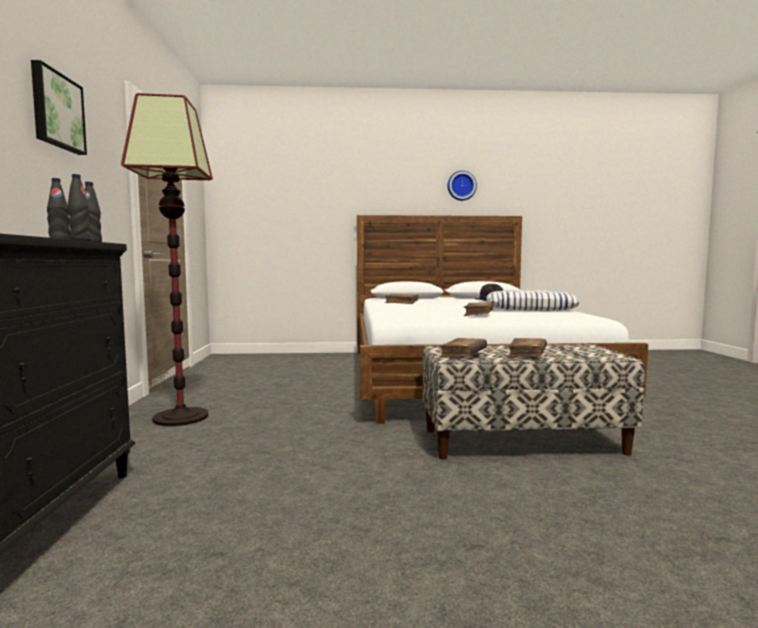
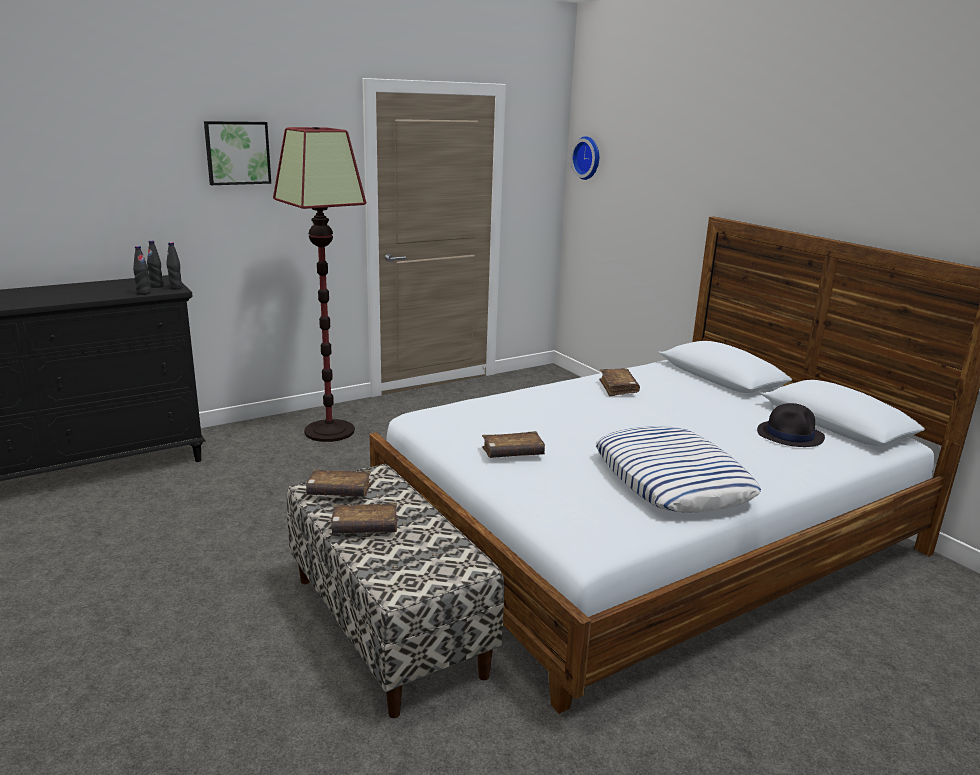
camera: 60 degrees right, 15 degrees up
wall clock [448,171,477,201] -> wall clock moved to [571,136,599,180]

